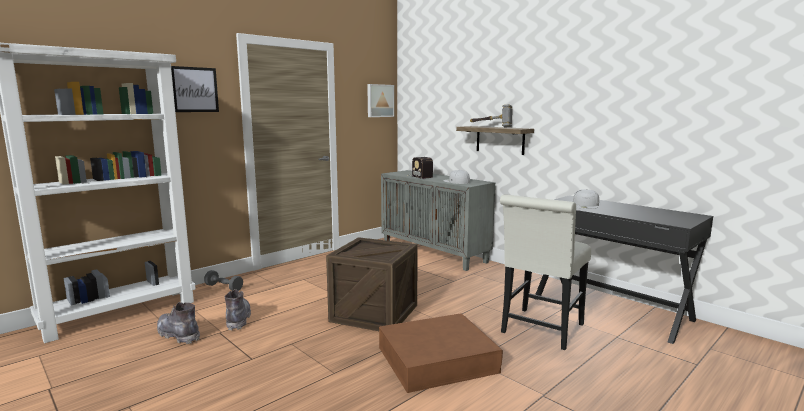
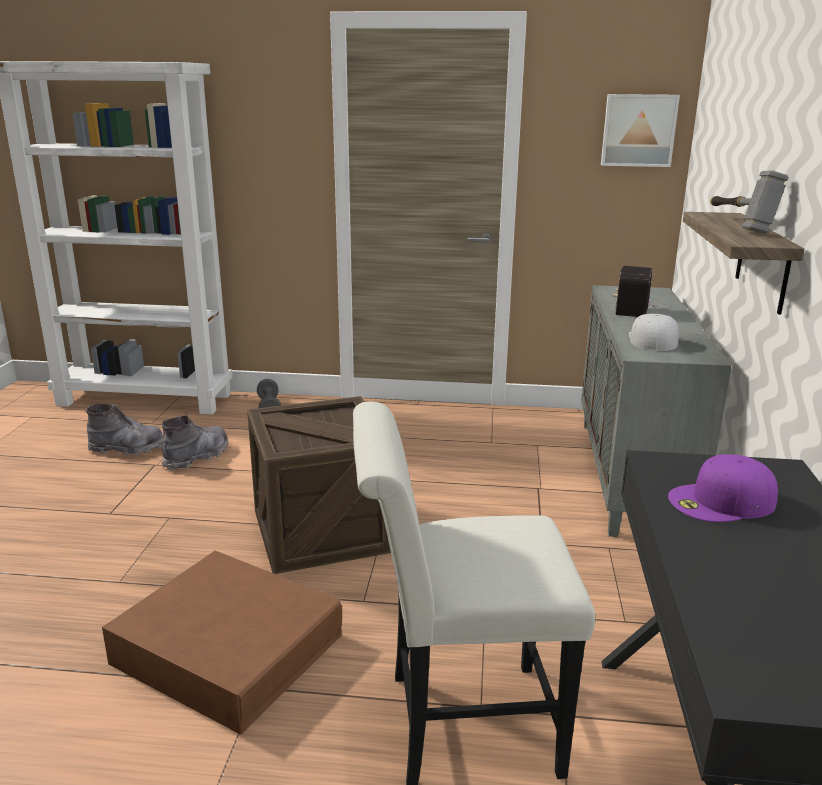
camera: 50 degrees right, 10 degrees up
grey boot [157,302,200,344] -> grey boot turned 90 degrees clockwise [86,404,164,456]
picture [171,66,219,112] -> none
white cap [573,189,599,209] -> purple cap [668,454,778,522]

